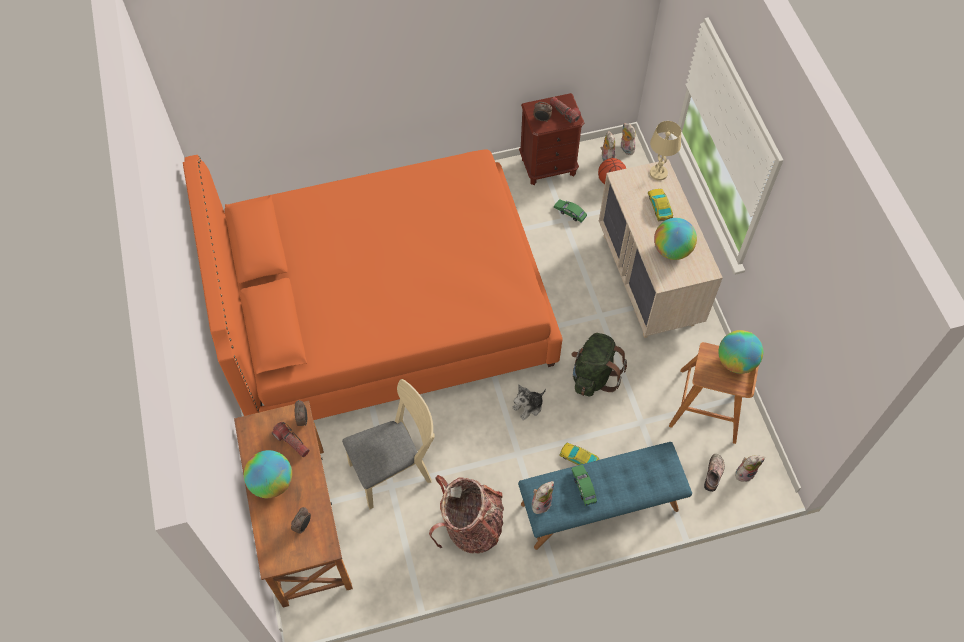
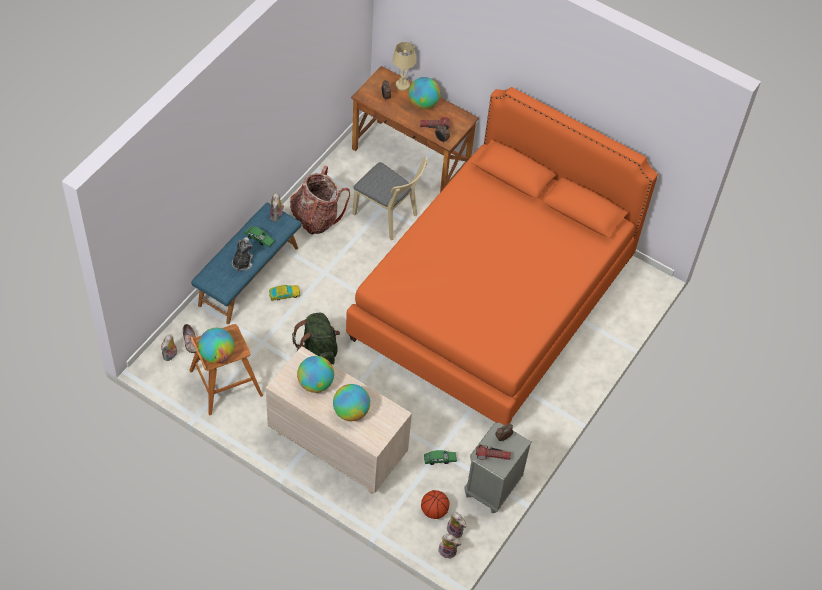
camera: 135 degrees right, 5 degrees down
beige chair [342,379,435,509] -> beige chair turned 75 degrees counterclockwise [352,156,428,240]
plush toy [512,385,546,420] -> plush toy moved to [232,237,253,271]
brown nightstand [519,93,584,185] -> grey nightstand [464,422,531,513]
toy car [648,189,673,222] -> globe [333,384,370,421]
beige table lamp [650,121,681,180] -> beige table lamp moved to [392,42,416,91]

